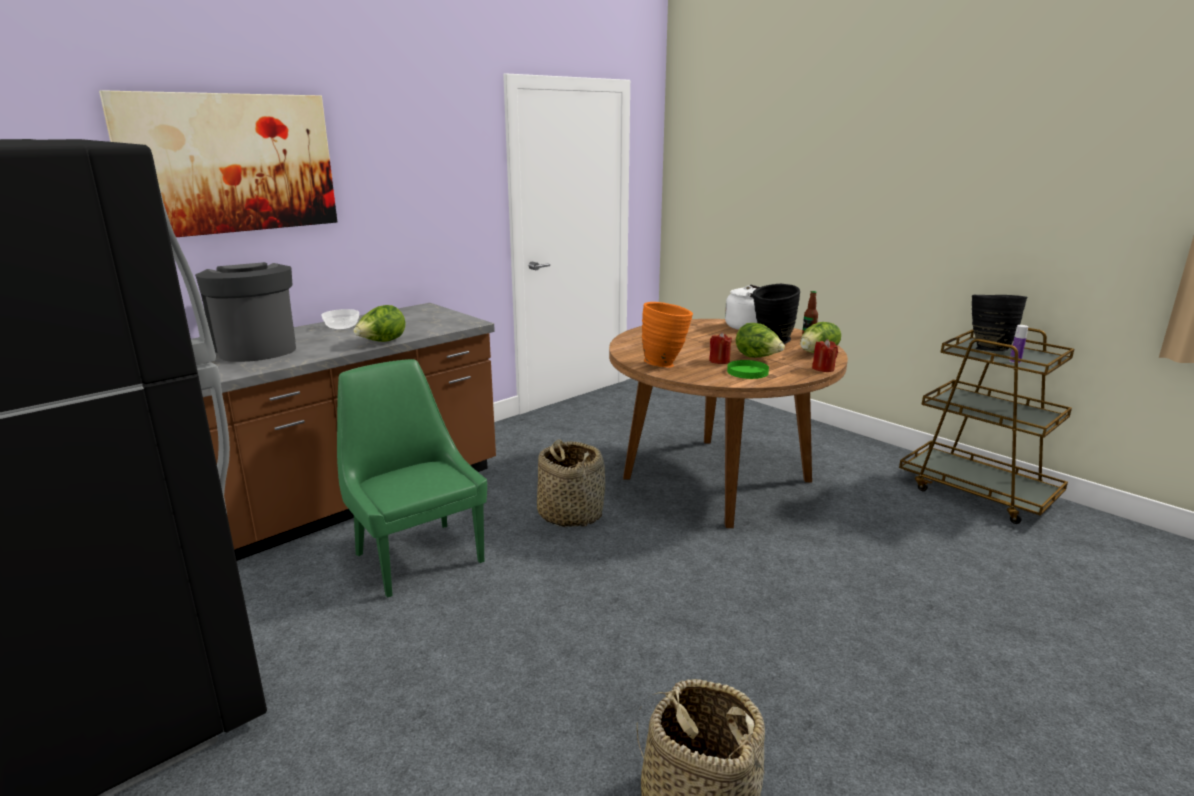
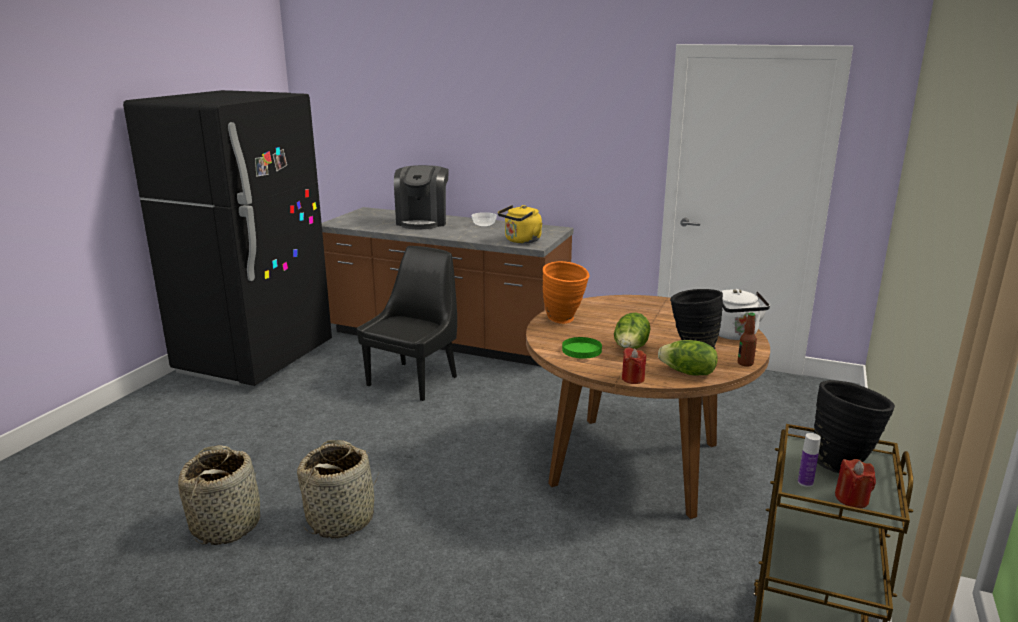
camera: 65 degrees right, 0 degrees up
picture [99,90,337,237] -> none
coffee machine [195,262,296,362] -> coffee machine turned 150 degrees clockwise [394,165,449,229]
green chair [337,359,487,598] -> black chair [357,246,457,401]
lettuce [354,305,405,342] -> none
basket [537,439,605,527] -> basket moved to [297,440,379,539]
red candle [709,332,732,364] -> red candle moved to [835,459,876,508]
none -> yellow kettle [498,205,542,244]

